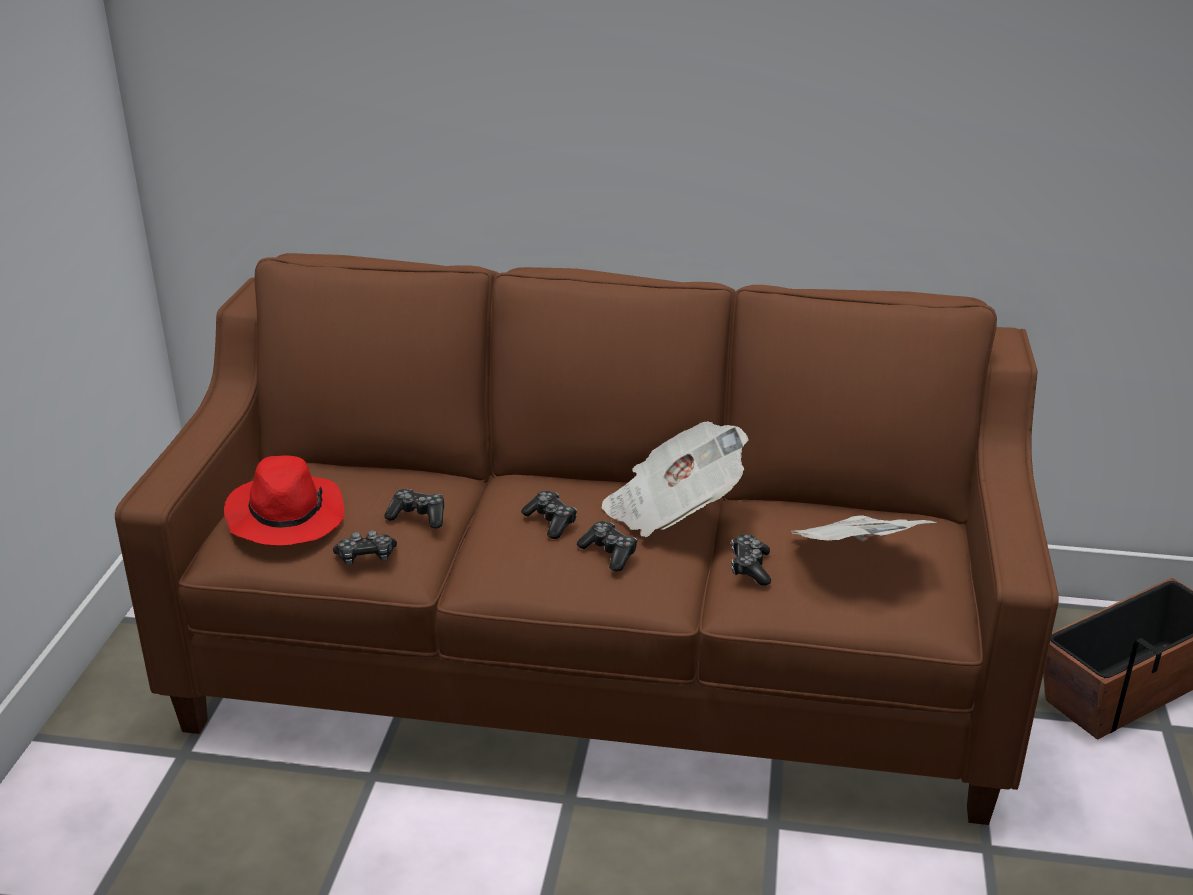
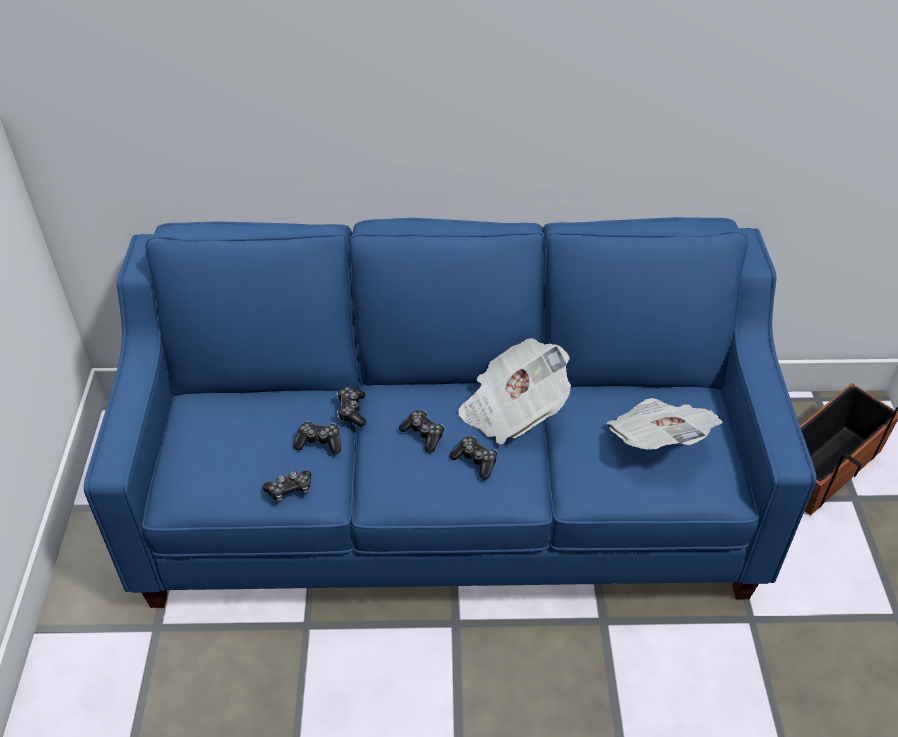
camera: 10 degrees left, 15 degrees up
brown sofa [115,253,1059,825] -> blue sofa [84,217,816,608]
red hat [224,456,344,545] -> none
game controller [731,534,771,586] -> game controller moved to [337,387,366,427]

